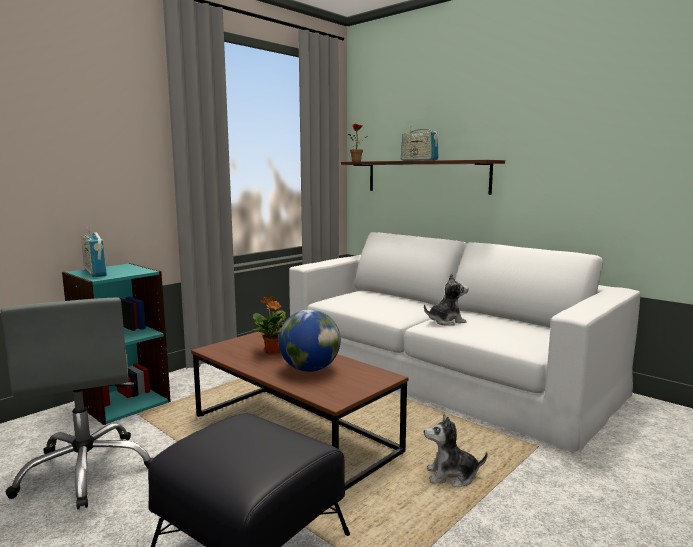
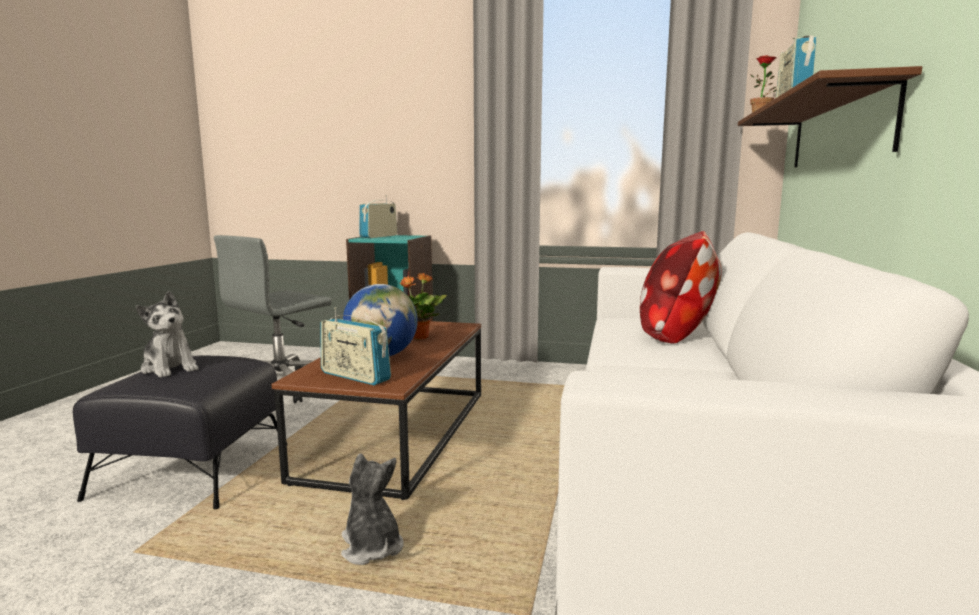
camera: 60 degrees right, 0 degrees up
plush toy [424,274,468,326] -> plush toy moved to [136,291,198,378]
none -> radio [321,307,391,385]
none -> pillow [640,231,722,344]

